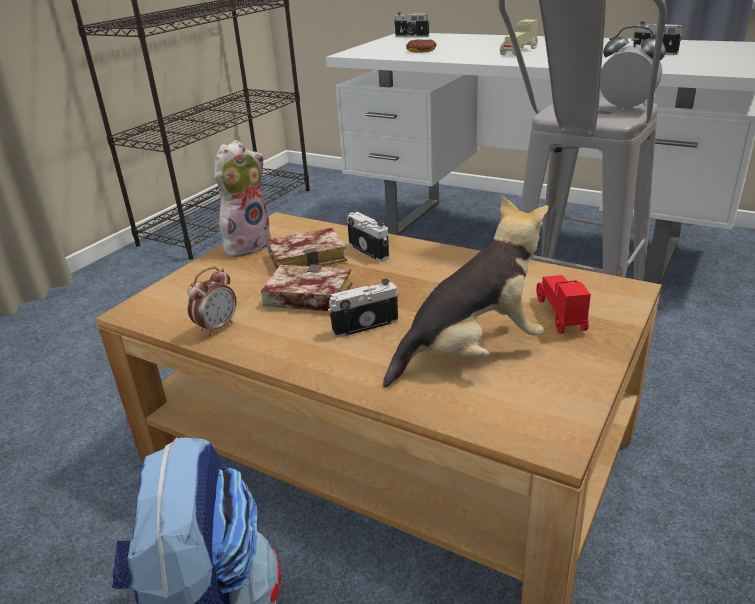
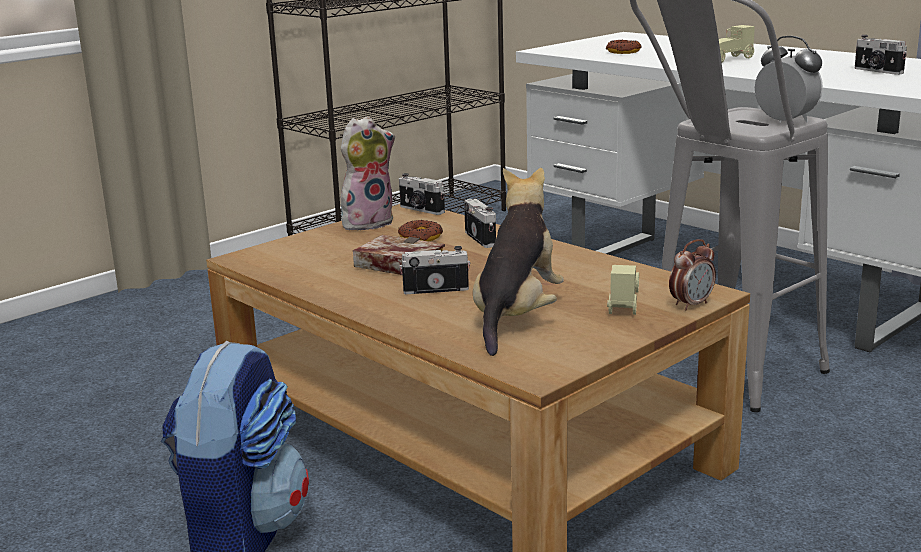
camera: 15 degrees right, 10 degrees down
alarm clock [187,267,236,337] -> alarm clock moved to [669,239,716,310]
book [267,228,347,269] -> donut [398,220,443,242]
plush toy [383,196,549,387] -> plush toy turned 60 degrees counterclockwise [473,168,564,356]
camera [394,12,430,37] -> camera moved to [399,173,445,215]
red toy car [536,275,591,334] -> beige toy car [607,265,639,315]

